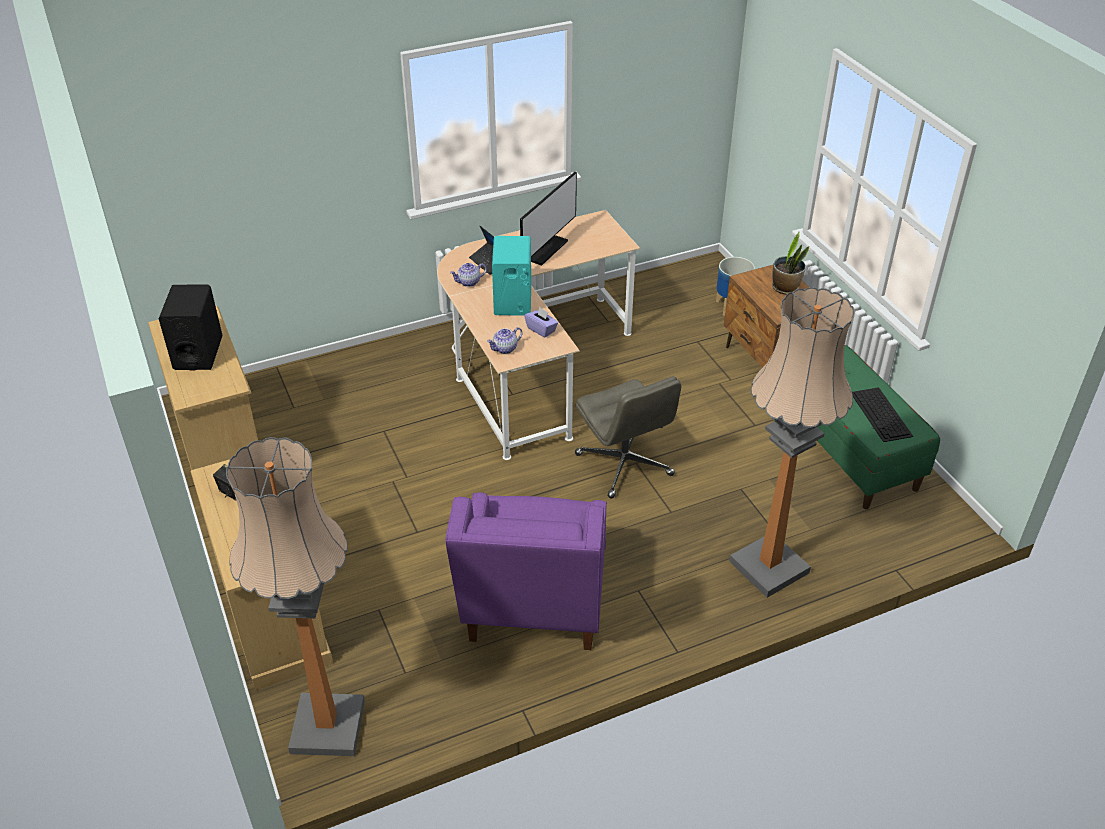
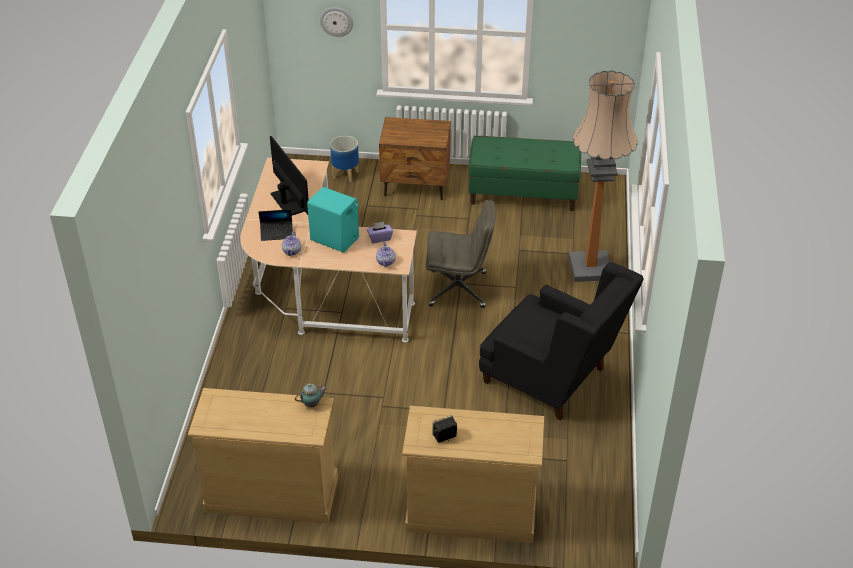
camera: 60 degrees left, 0 degrees up
black speaker [159,285,223,370] -> none
floor lamp [226,437,365,756] -> none
purple armchair [446,492,607,650] -> black armchair [479,262,644,420]
potted plant [772,232,809,295] -> none
keyboard [852,387,913,442] -> none
none -> teapot [295,383,328,408]
none -> wall clock [320,7,353,37]

